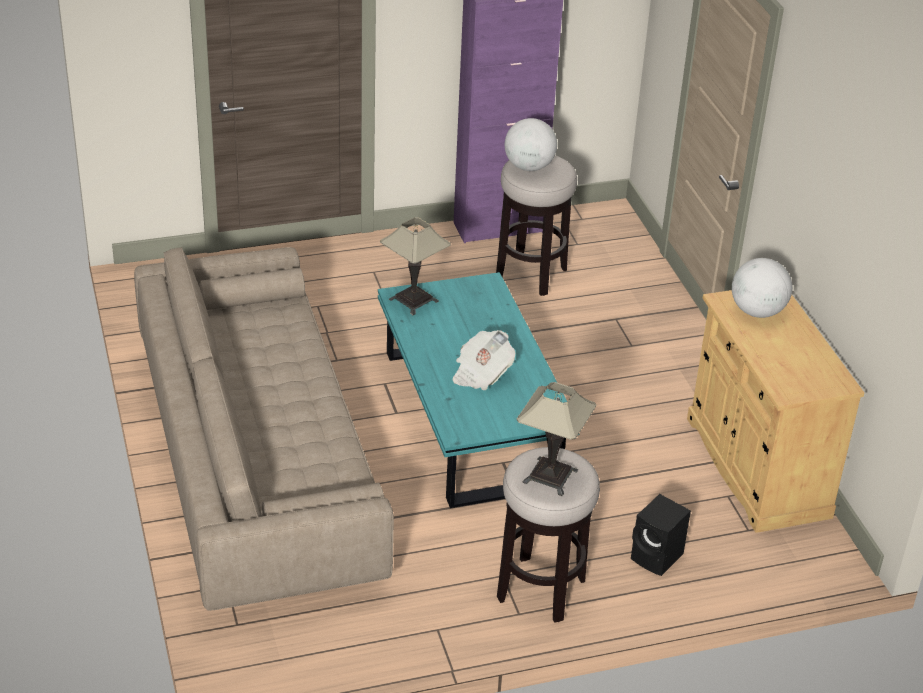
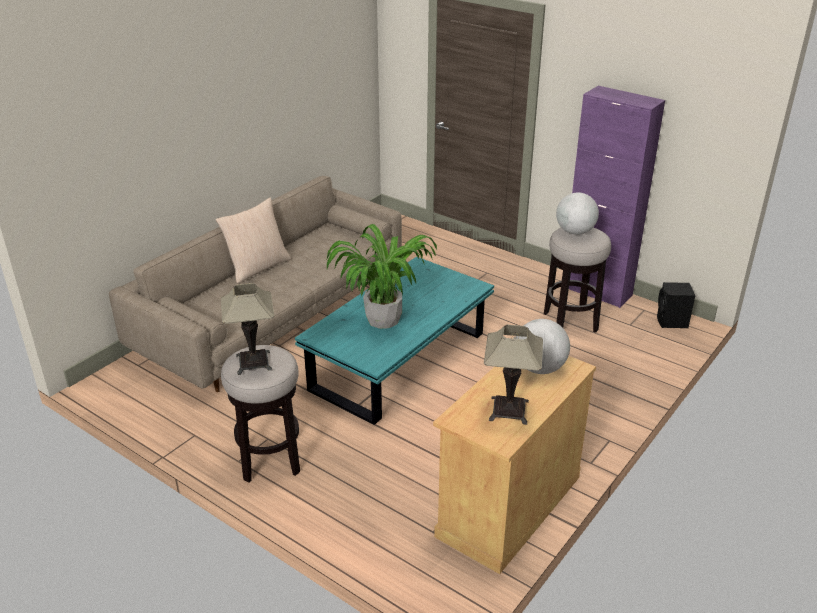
camera: 55 degrees right, 5 degrees down
table lamp [380,217,451,315] -> table lamp moved to [484,325,543,425]
newspaper [453,330,515,390] -> potted plant [326,224,437,329]
black speaker [631,494,691,576] -> black speaker moved to [657,282,695,328]
none -> beige pillow [216,197,291,284]

